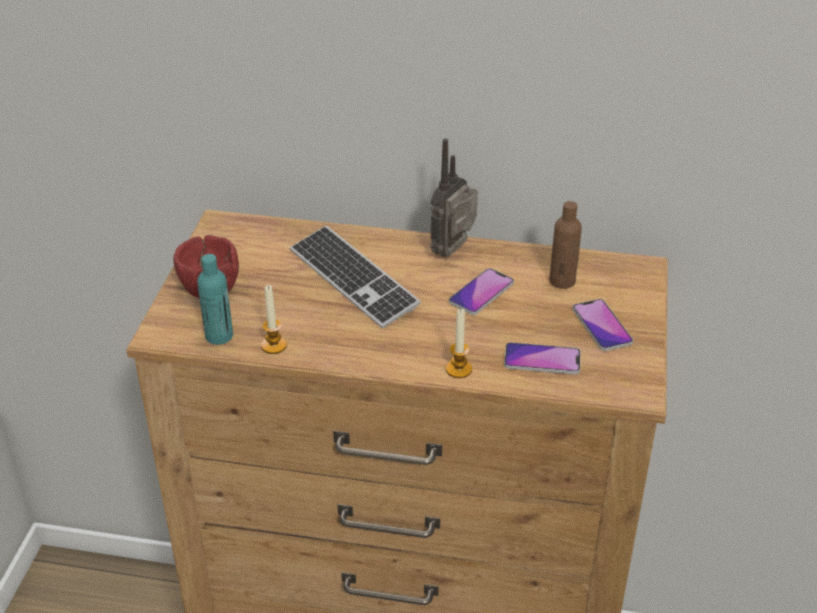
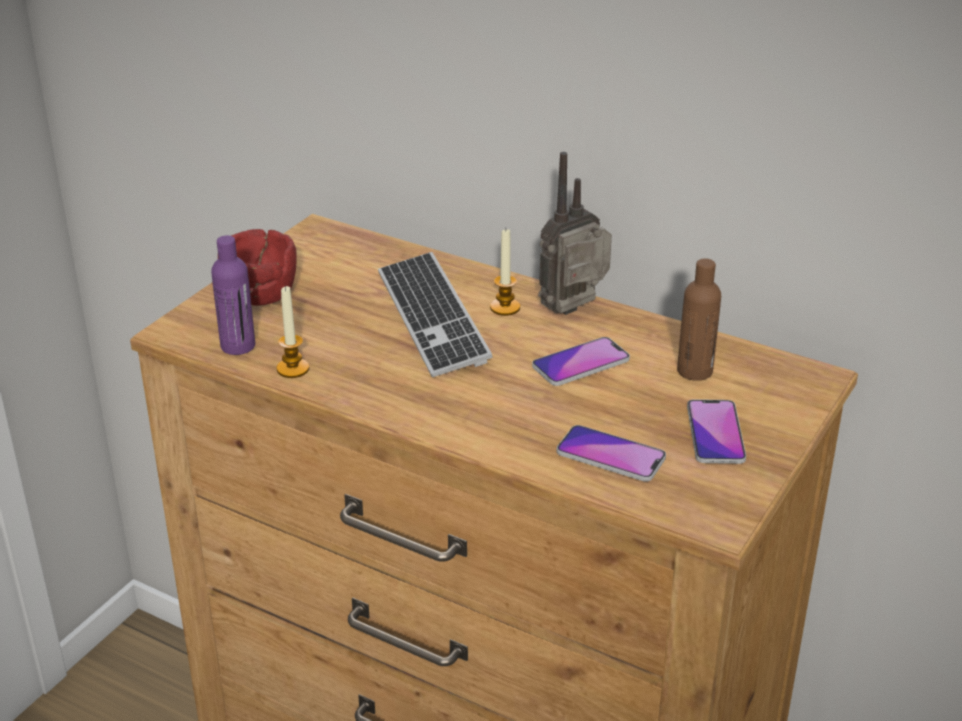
camera: 20 degrees right, 5 degrees down
turquoise bottle [197,254,233,345] -> purple bottle [211,235,255,355]
candle [446,309,472,378] -> candle moved to [490,229,520,316]

